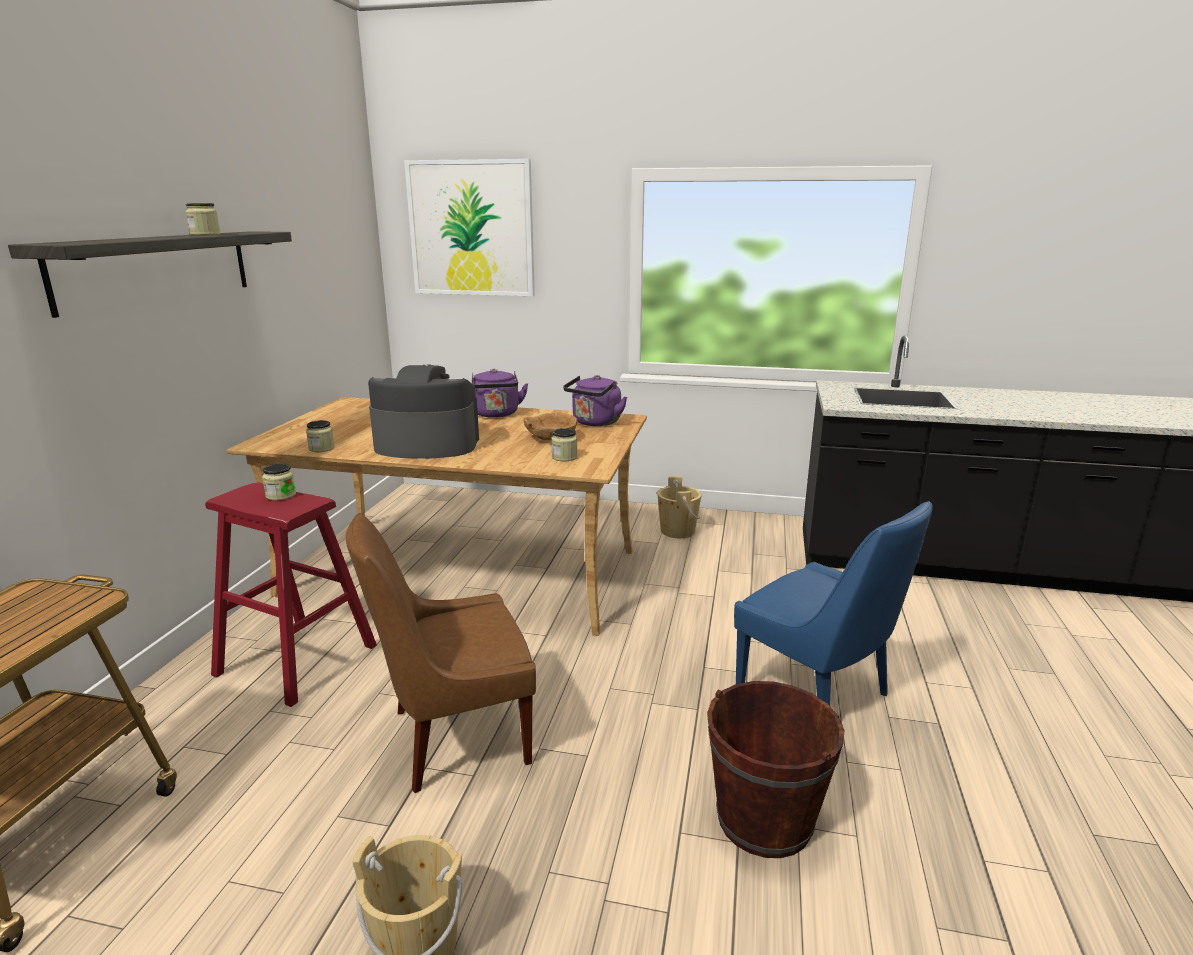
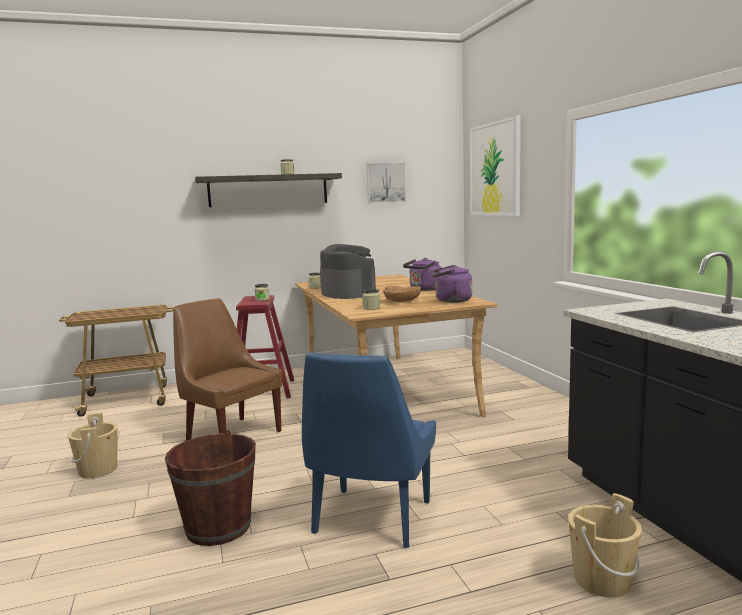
camera: 60 degrees right, 10 degrees down
beige bucket [657,476,702,538] -> beige bucket moved to [568,493,642,598]
none -> picture [366,162,406,204]

